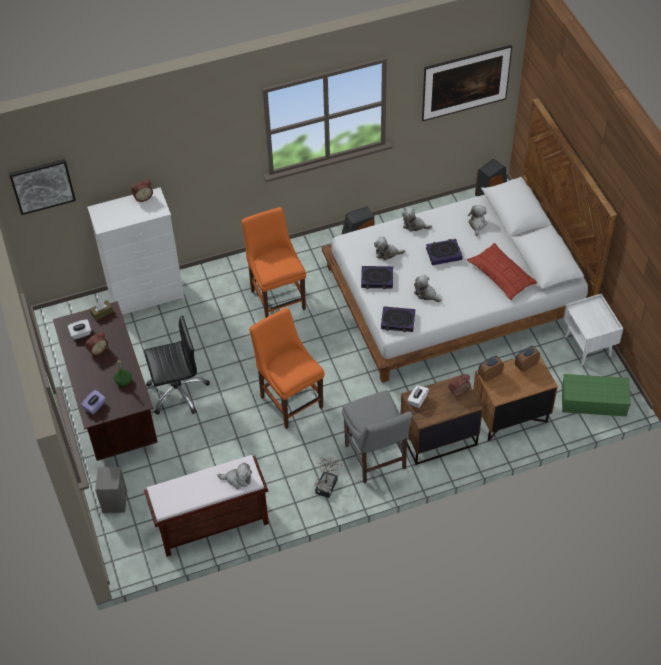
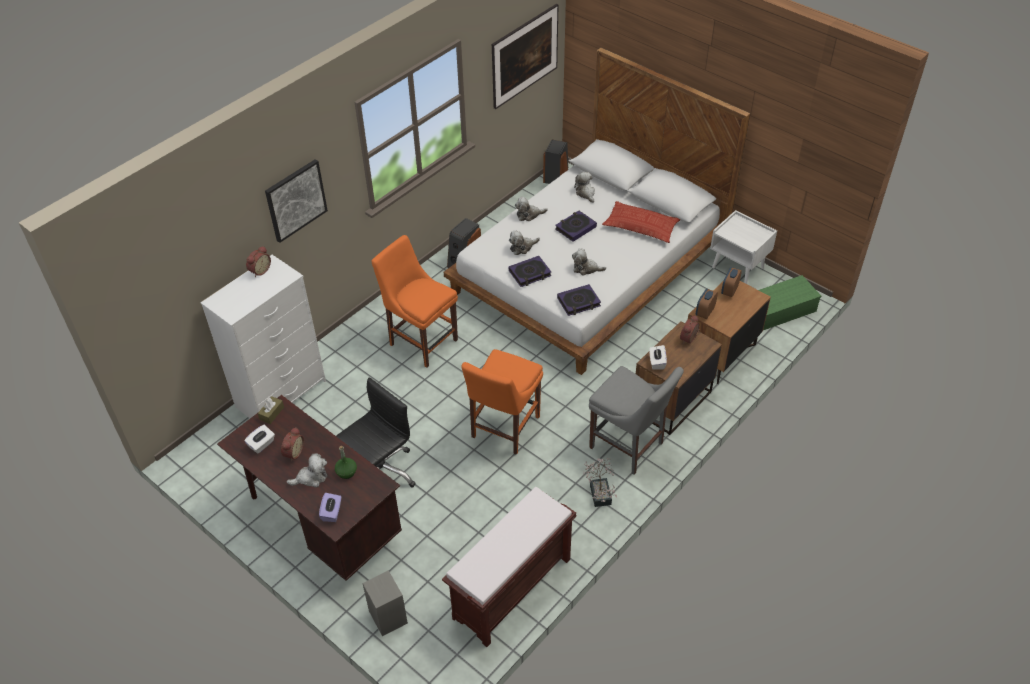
camera: 30 degrees left, 5 degrees down
picture [9,159,76,215] -> picture moved to [265,159,328,243]
plush toy [217,463,252,489] -> plush toy moved to [286,453,328,487]
orange chair [249,308,325,429] -> orange chair turned 90 degrees counterclockwise [462,349,543,455]

